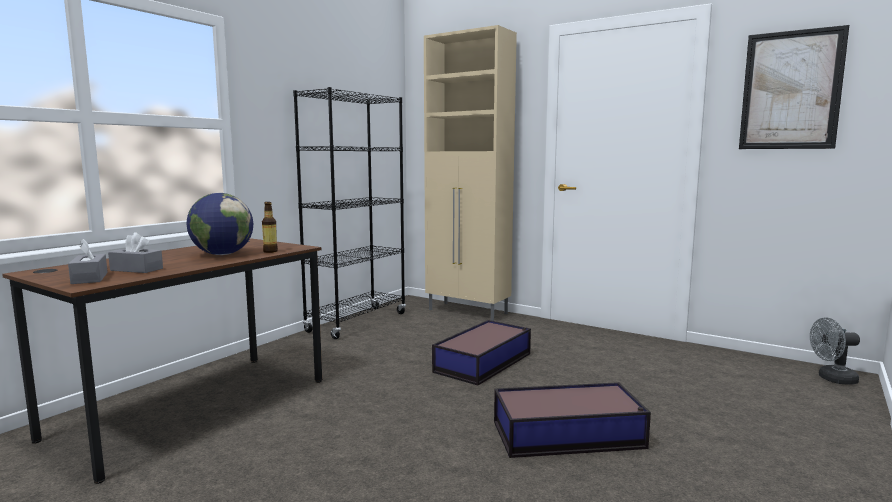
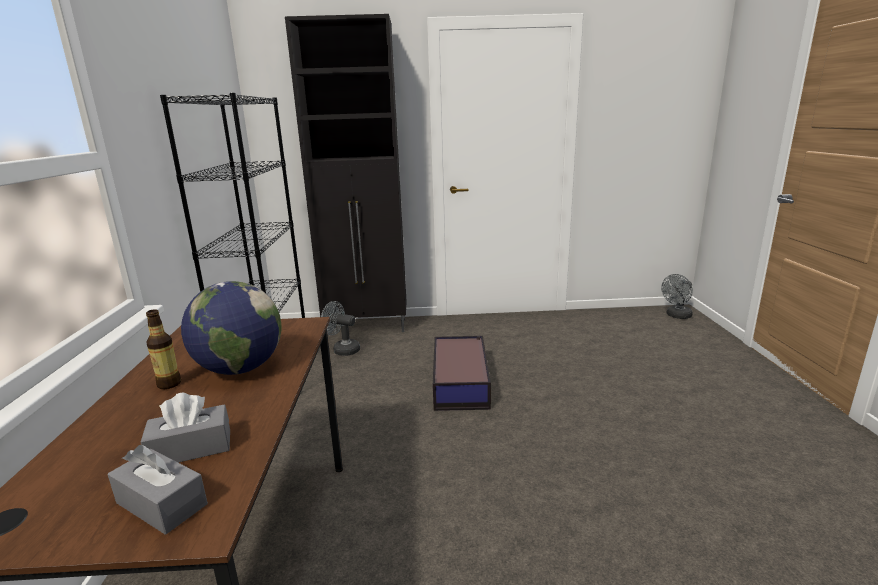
camera: 35 degrees left, 10 degrees up
bottle [262,202,278,253] -> bottle moved to [146,309,181,389]
beige cabinet [424,25,517,321] -> black cabinet [285,14,407,332]
storage box [494,382,651,458] -> none
picture [739,25,849,149] -> none
none -> grey fan [321,301,360,356]

